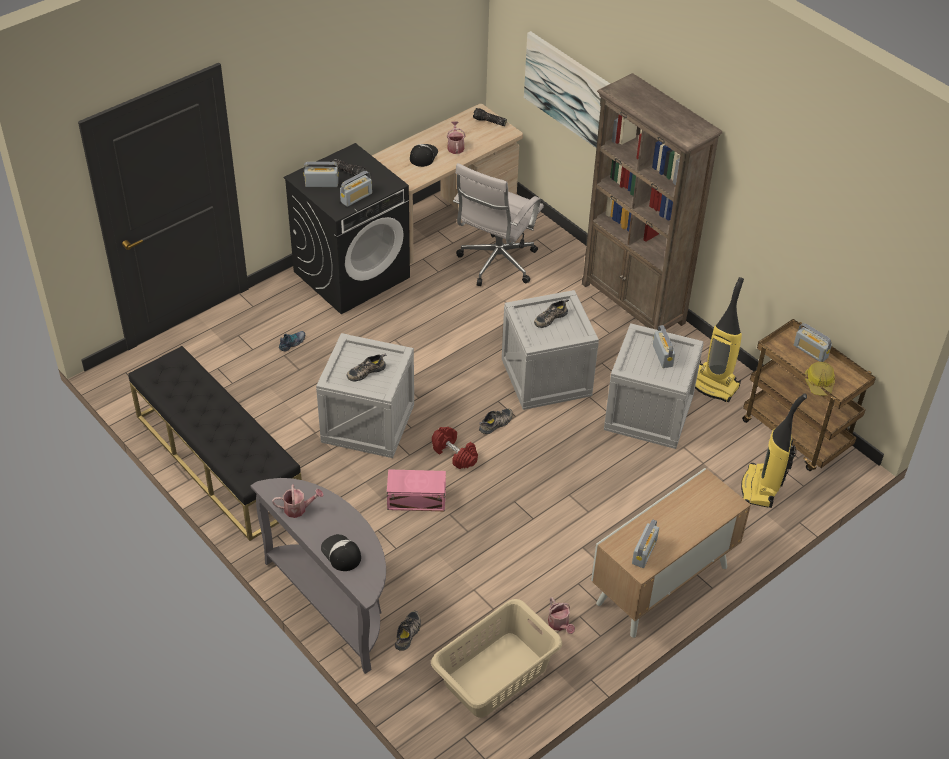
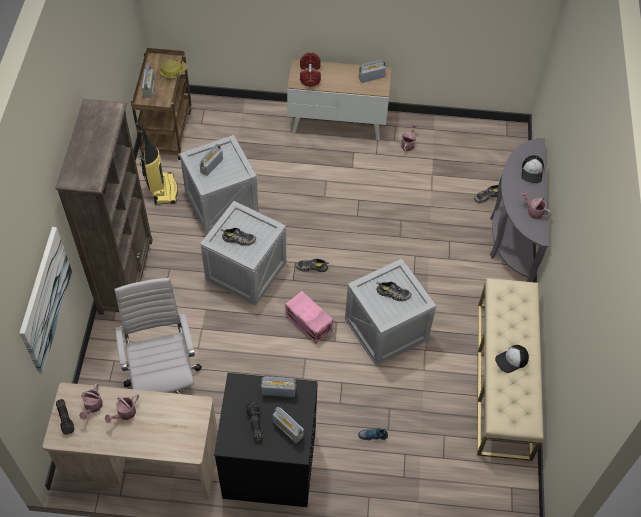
camera: 135 degrees left, 10 degrees up
black bench [128,346,302,541] -> beige bench [477,278,544,461]
pink storage box [387,469,446,511] -> pink storage box moved to [285,291,333,343]
cap [410,144,438,167] -> cap moved to [495,345,529,373]
beige laundry basket [431,599,562,718] -> none
red dumbbell [432,427,478,469] -> red dumbbell moved to [300,52,321,87]
white office chair [453,163,544,286] -> white office chair turned 90 degrees counterclockwise [115,278,202,394]
vacuum cleaner [741,393,807,508] -> none
none -> watering can [79,383,103,420]

